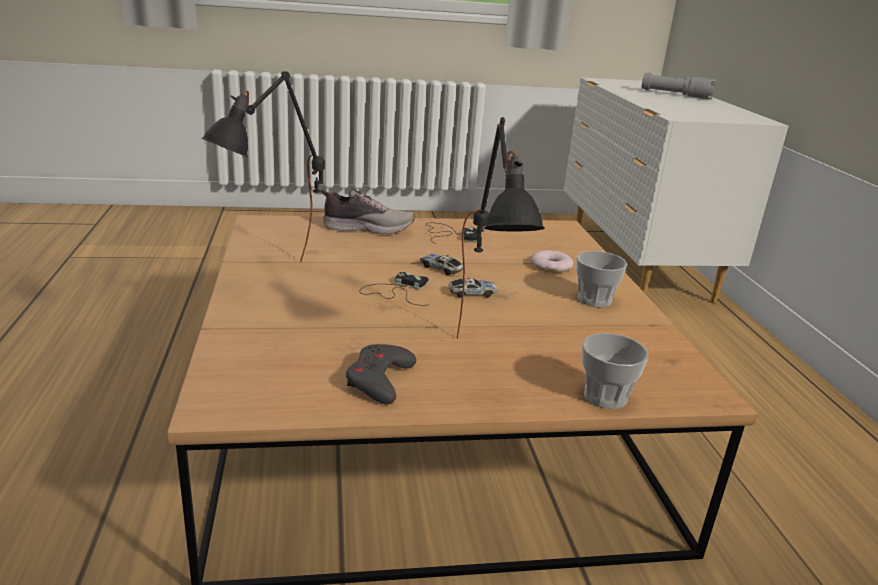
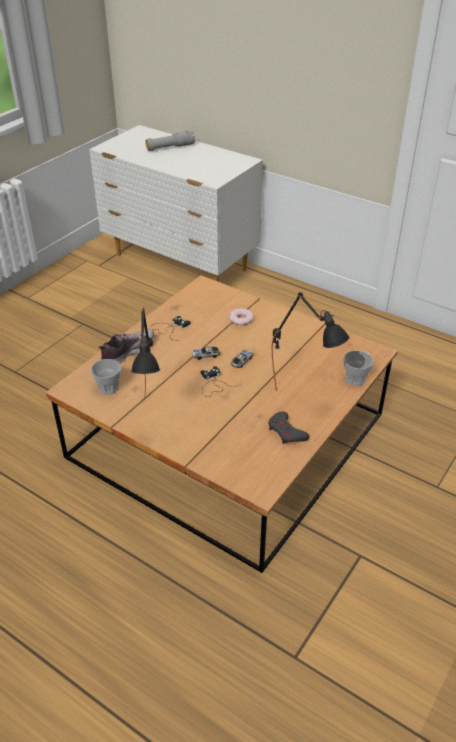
camera: 45 degrees left, 15 degrees up
cup [576,251,627,307] -> cup moved to [91,359,121,395]

